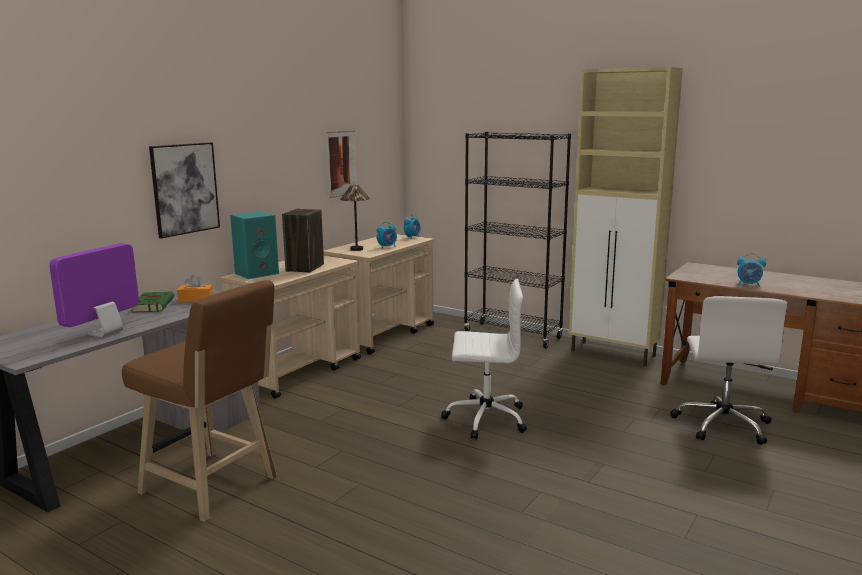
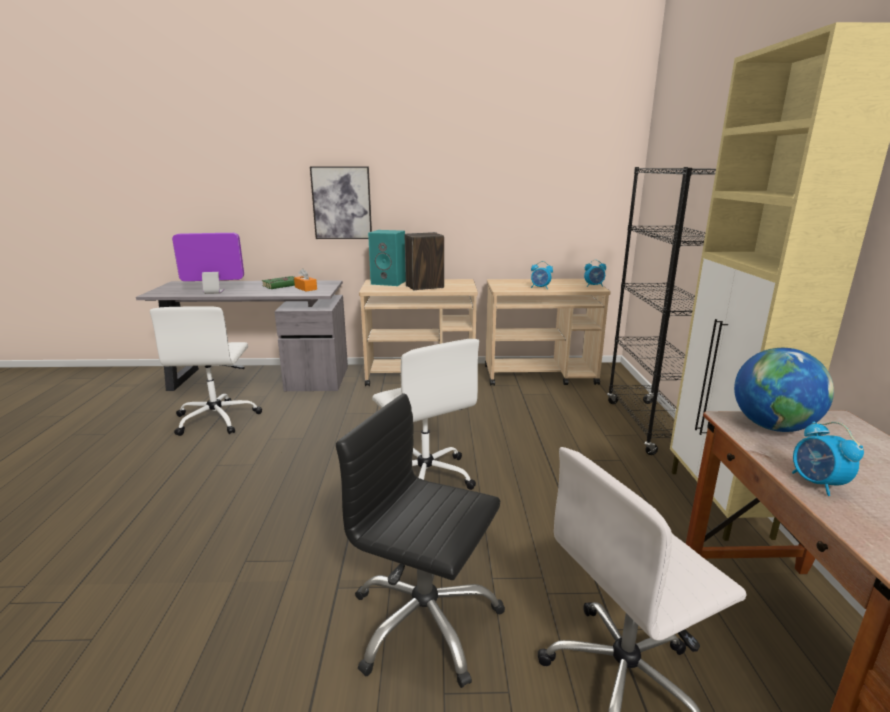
camera: 55 degrees right, 5 degrees up
brown stool [122,280,277,522] -> white office chair [150,306,262,436]
picture [326,130,357,198] -> none
table lamp [340,185,370,251] -> none
none -> black office chair [336,393,505,688]
none -> globe [734,348,834,432]

